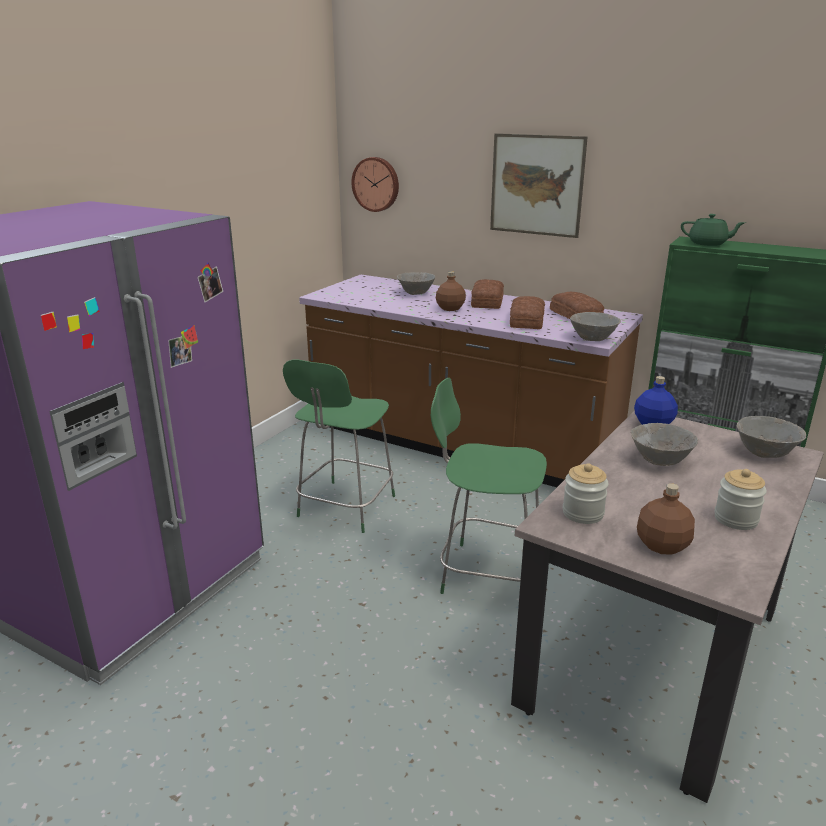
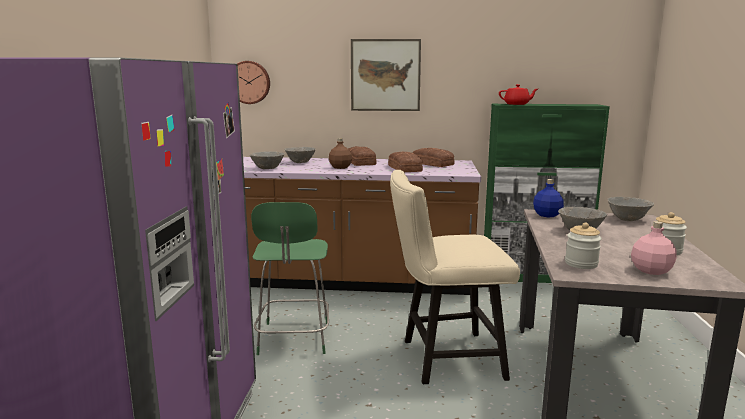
camera: 25 degrees left, 10 degrees down
green stool [431,378,547,594] -> beige chair [390,170,520,384]
grey bowl [570,312,621,341] -> grey bowl moved to [250,151,285,169]
brown bottle [637,483,695,555] -> pink bottle [631,221,677,275]
green teapot [681,214,746,246] -> red teapot [499,84,538,105]

